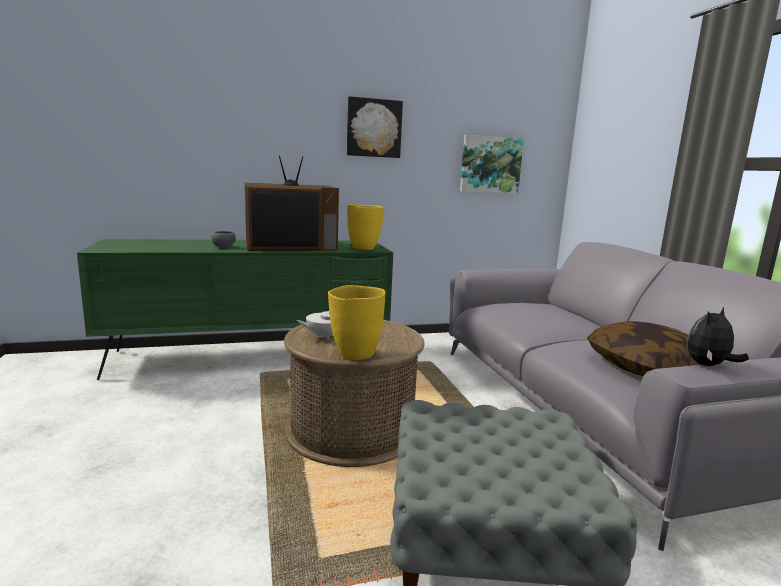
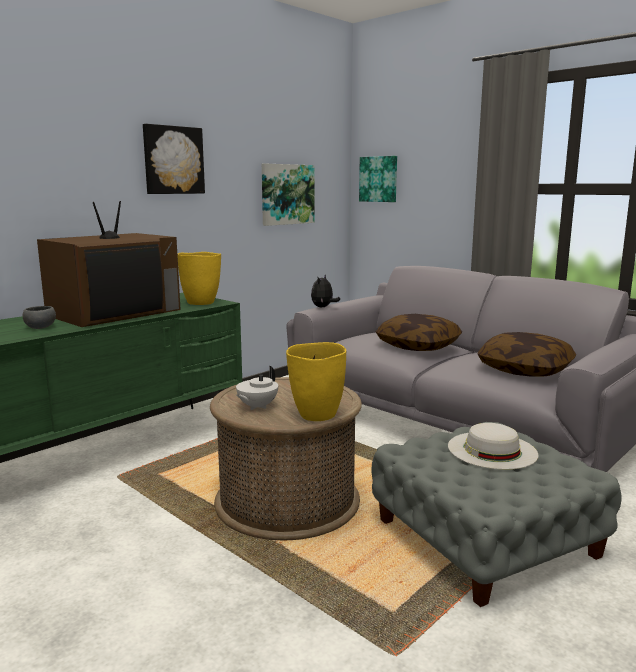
camera: 30 degrees left, 0 degrees up
plush toy [687,307,749,366] -> plush toy moved to [311,275,340,307]
none -> picture [359,156,397,202]
none -> pillow [376,314,462,351]
none -> white hat [448,423,539,470]

